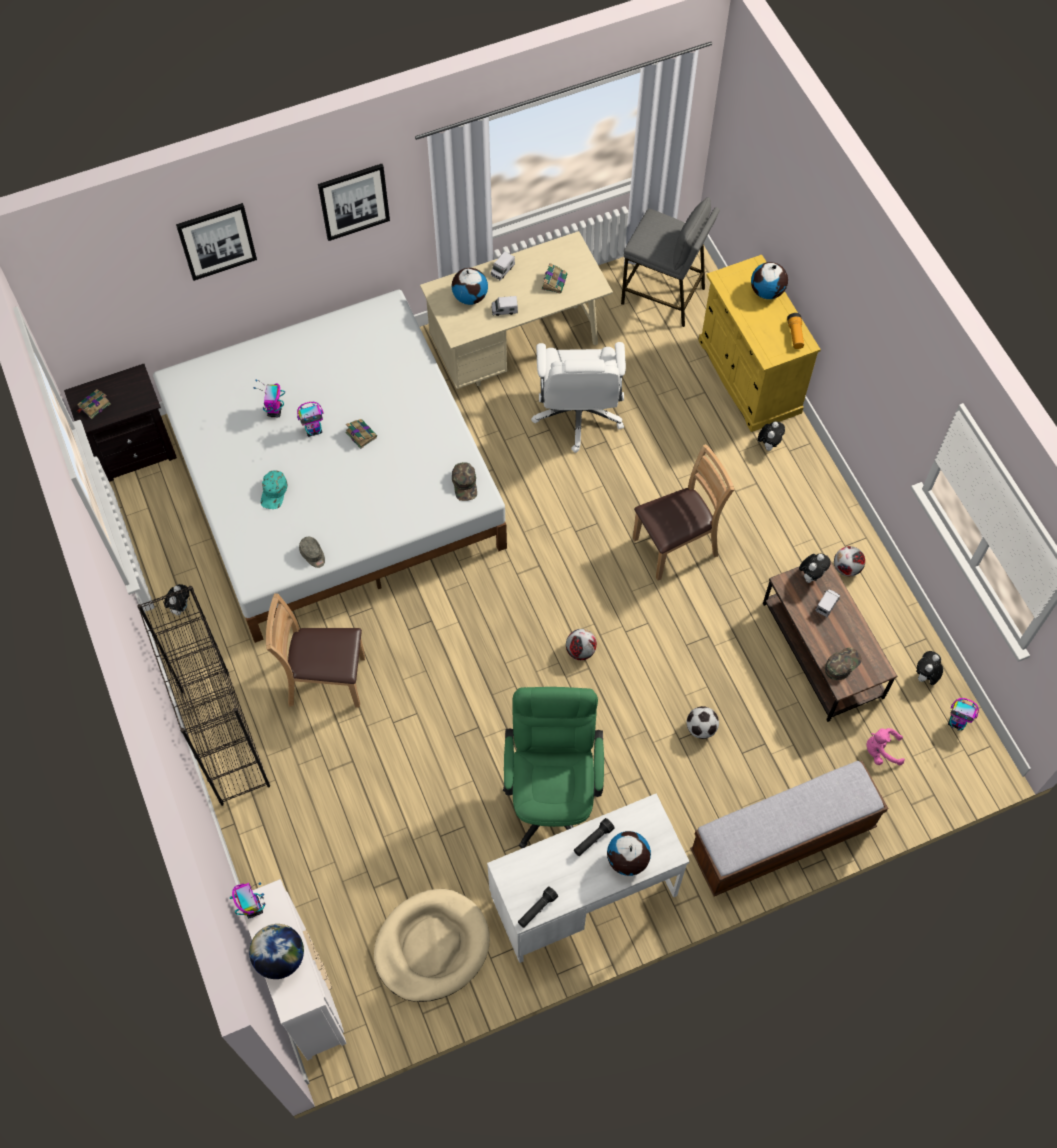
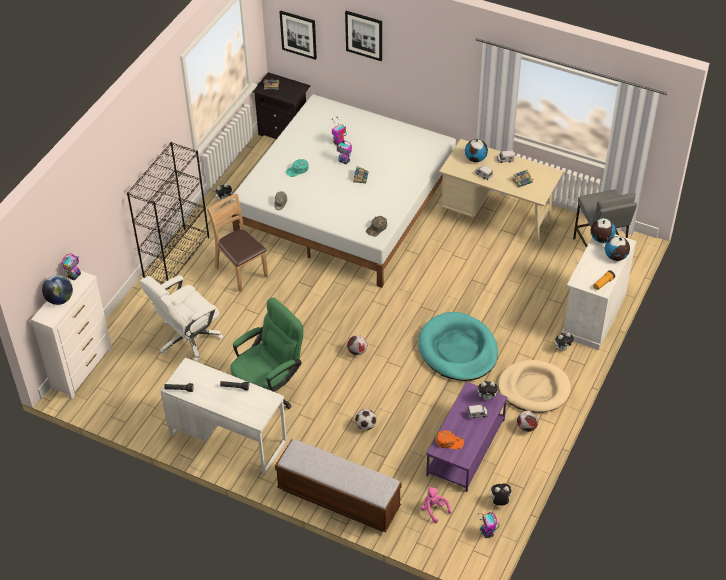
camera: 50 degrees right, 15 degrees down
picture [318,164,390,241] -> picture moved to [280,10,317,60]
beige dog bed [374,889,490,1002] -> beige dog bed moved to [498,360,571,413]
white office chair [531,342,626,453] -> white office chair moved to [140,275,223,362]
globe [607,831,651,876] -> globe moved to [591,218,616,243]
brown chair [633,444,735,581] -> turquoise dog bed [418,312,498,381]
yellow cabinet [698,255,821,432] -> white cabinet [562,234,637,350]
brown coffee table [763,555,897,722] -> purple coffee table [426,382,507,492]
green cap [825,648,862,680] -> orange cap [436,430,464,449]

